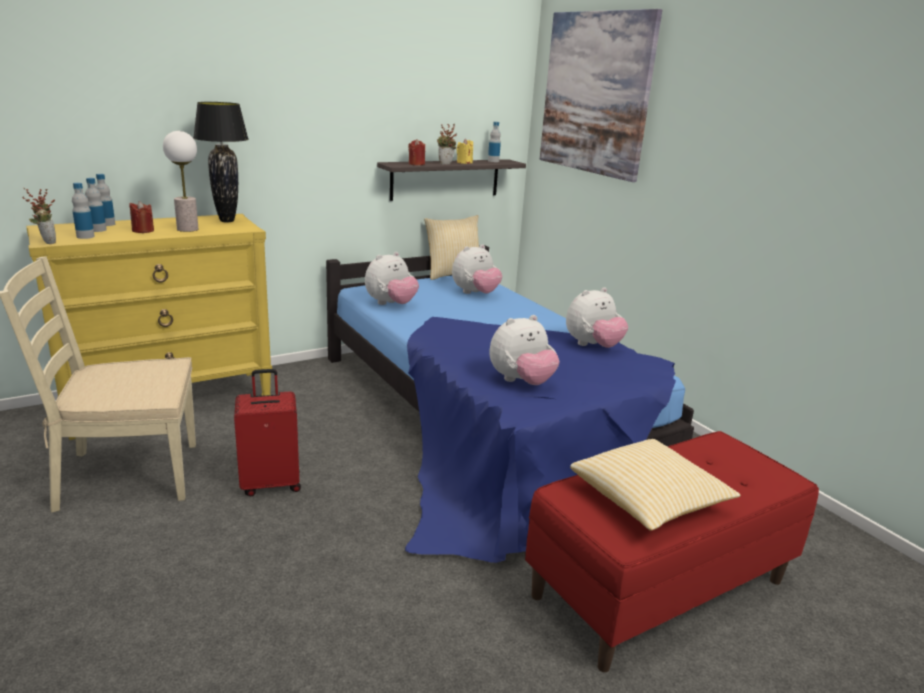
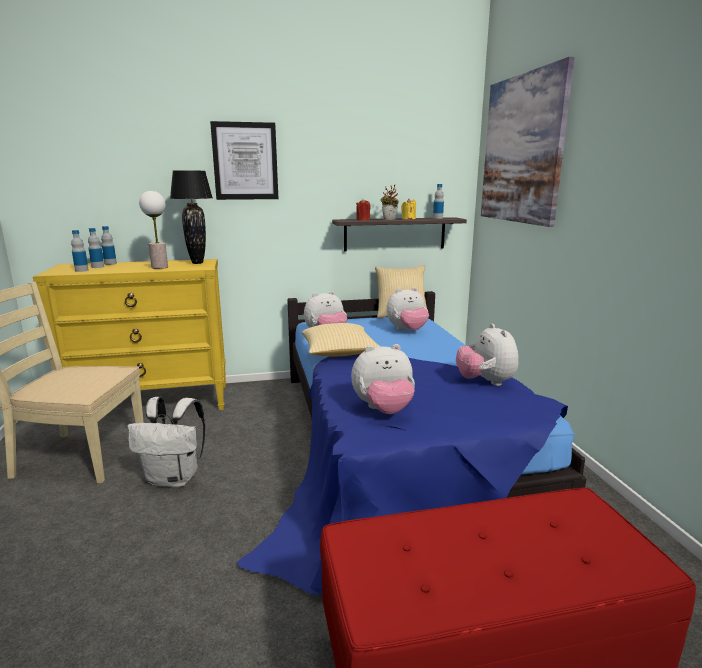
camera: 20 degrees right, 5 degrees down
potted plant [22,188,56,244] -> none
red candle [129,201,154,233] -> none
red suitcase [234,369,301,497] -> white backpack [128,397,205,487]
plush toy [566,287,628,348] -> plush toy turned 90 degrees clockwise [456,324,518,386]
pillow [570,439,741,531] -> pillow moved to [302,323,380,356]
none -> picture [210,121,278,200]

